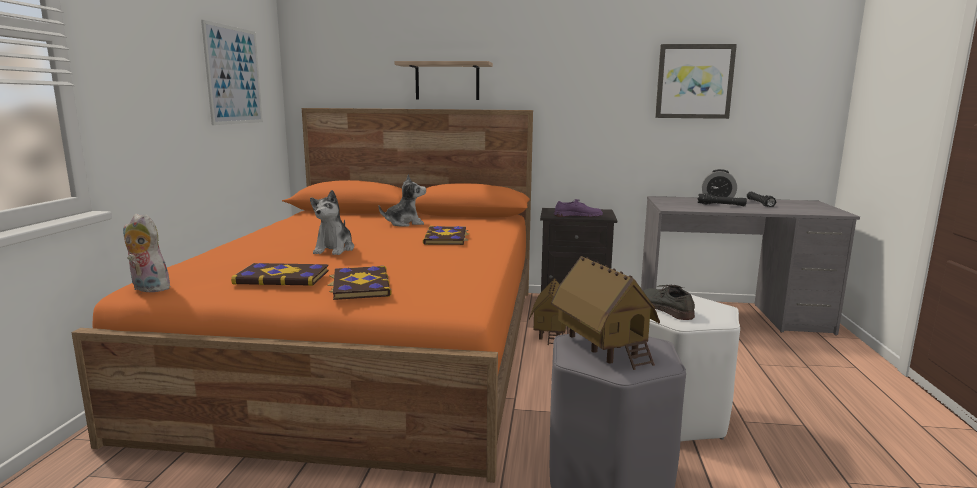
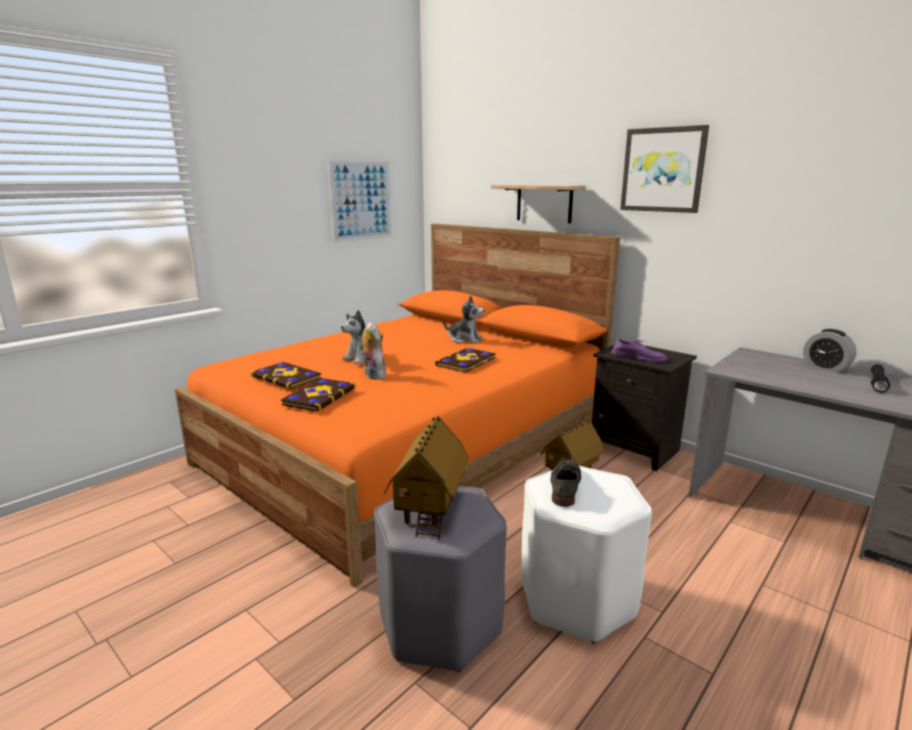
camera: 35 degrees right, 5 degrees up
plush toy [123,214,170,292] -> plush toy moved to [360,322,387,380]
picture [655,44,737,119] -> picture moved to [620,125,709,213]
black flashlight [697,193,747,206] -> none

